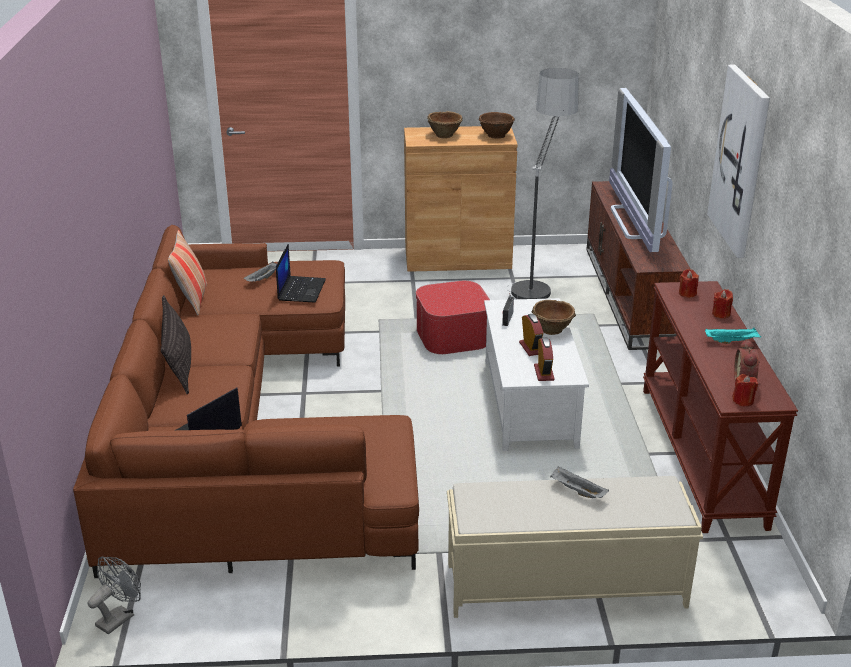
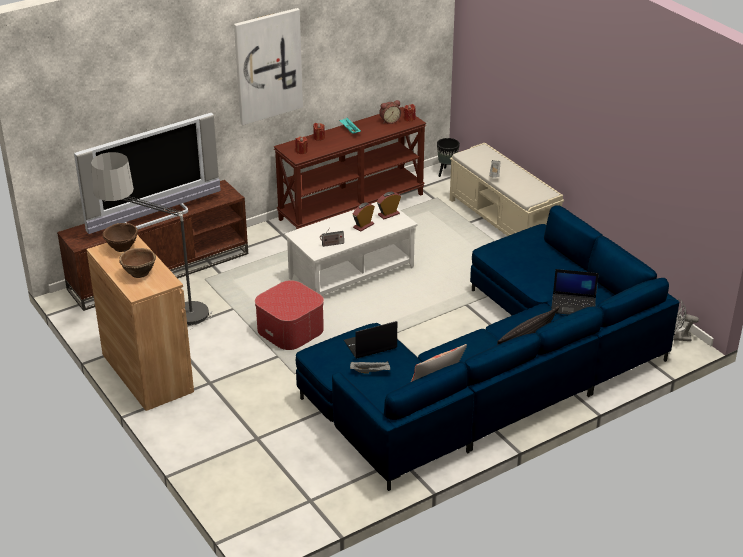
camera: 120 degrees left, 5 degrees up
brown sofa [73,225,419,578] -> blue sofa [296,205,679,491]
brown bowl [532,300,576,335] -> none
none -> black planter [437,138,460,177]

